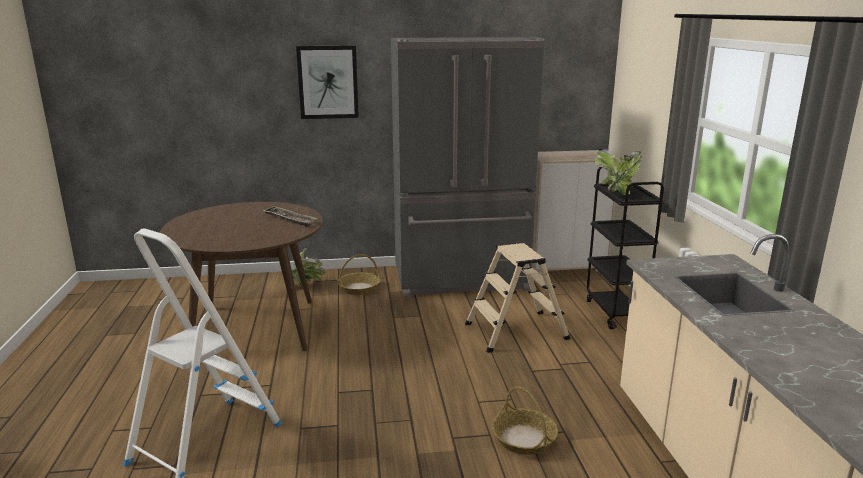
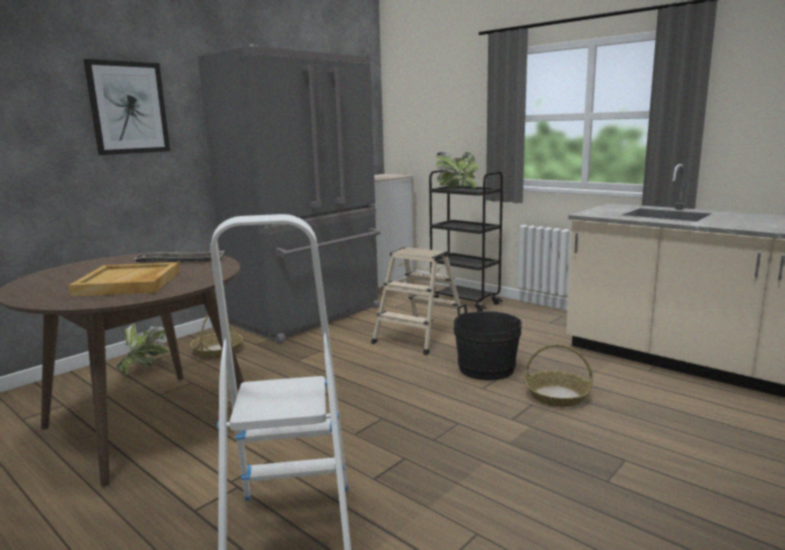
camera: 40 degrees left, 5 degrees down
none -> beige tray [69,262,180,297]
none -> black bucket [454,304,522,380]

